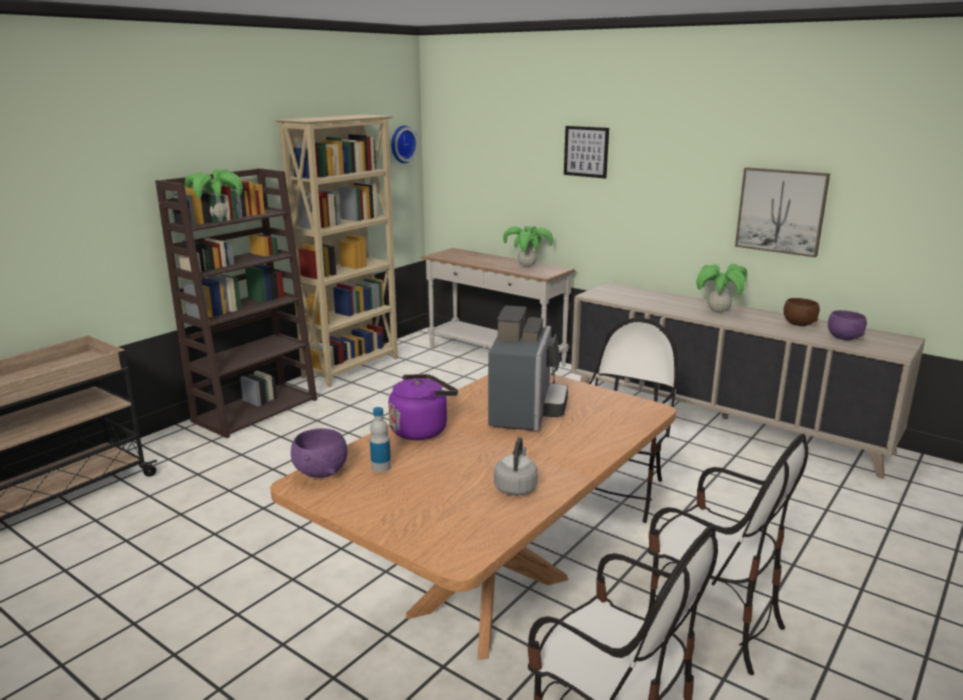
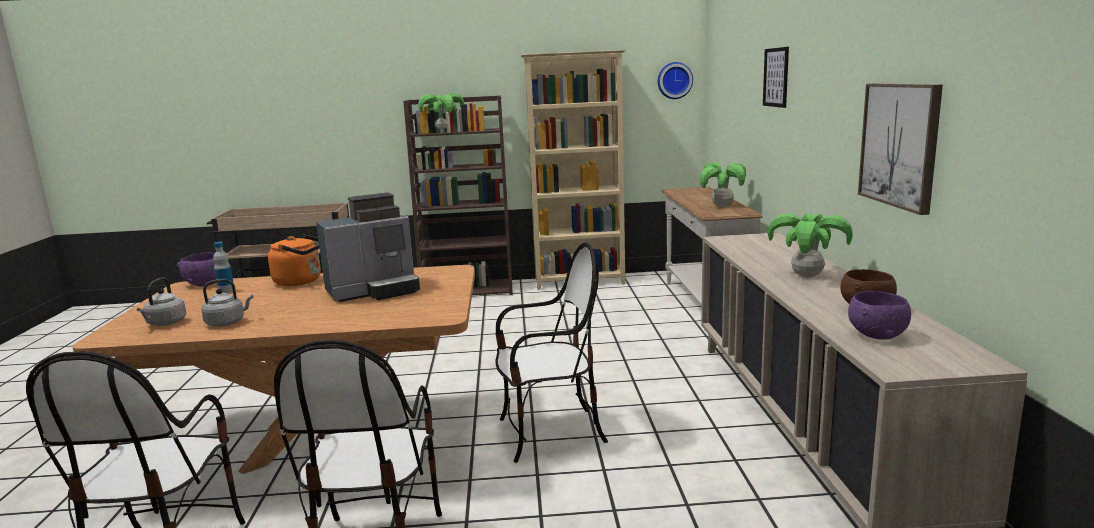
camera: 50 degrees right, 5 degrees down
purple kettle [388,374,458,440] -> orange kettle [268,235,321,286]
none -> grey kettle [137,278,186,326]

